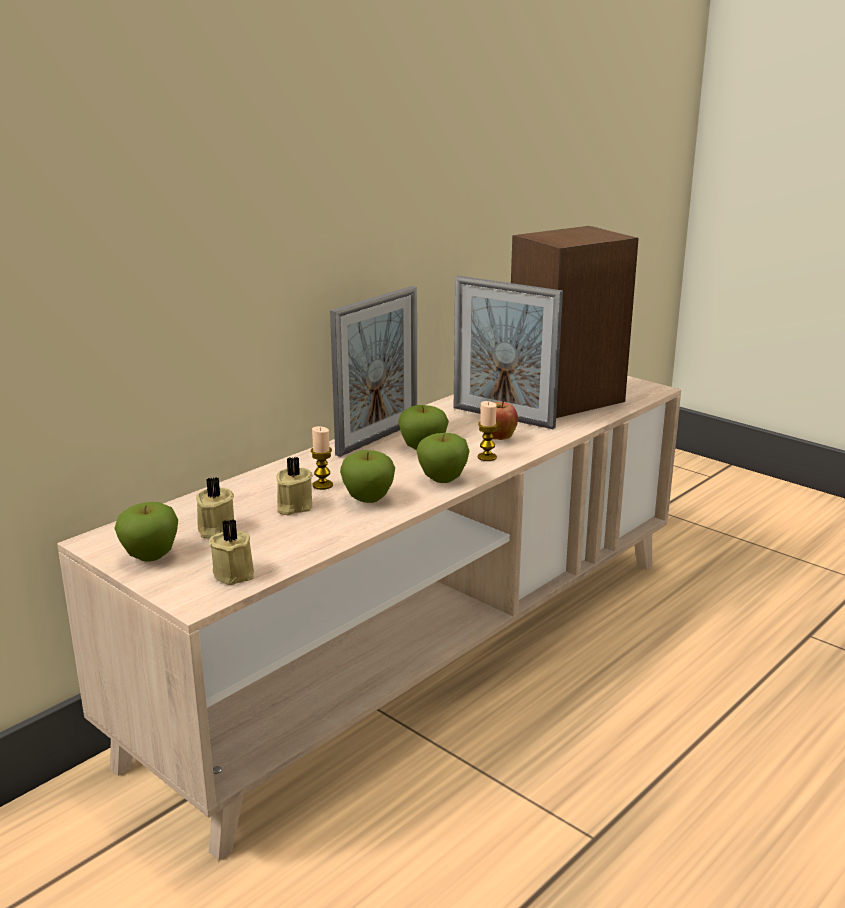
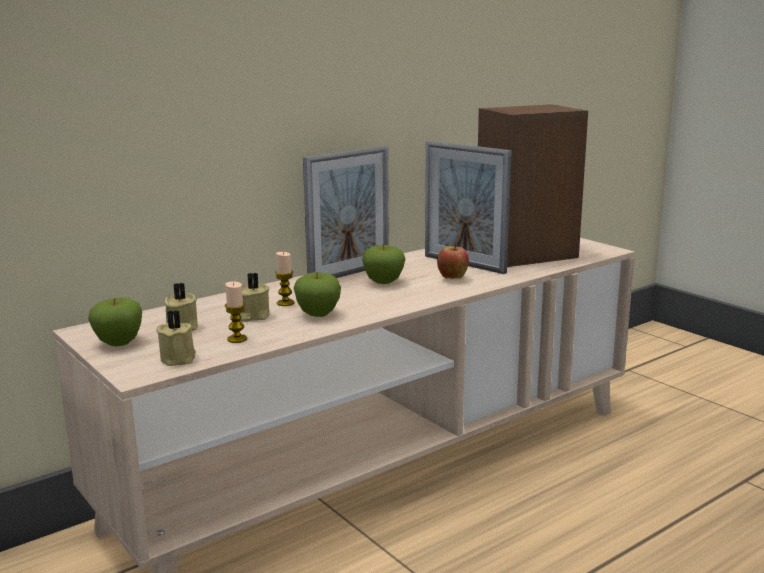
camera: 10 degrees right, 5 degrees down
apple [416,433,470,483] -> none
candle [478,401,498,461] -> candle moved to [225,281,247,343]

